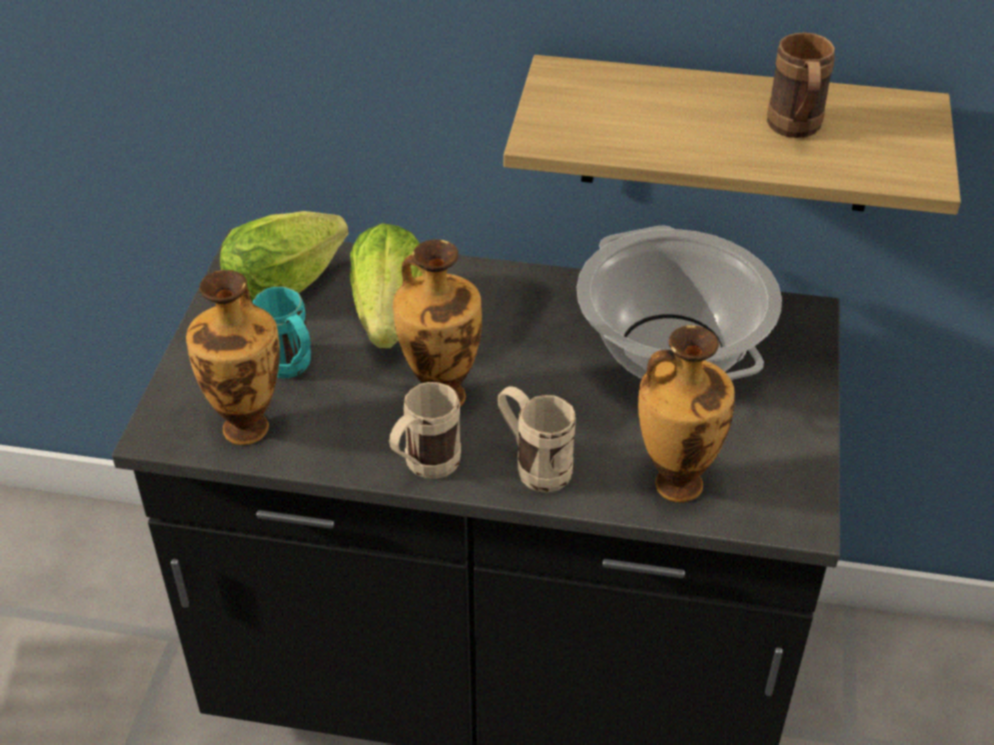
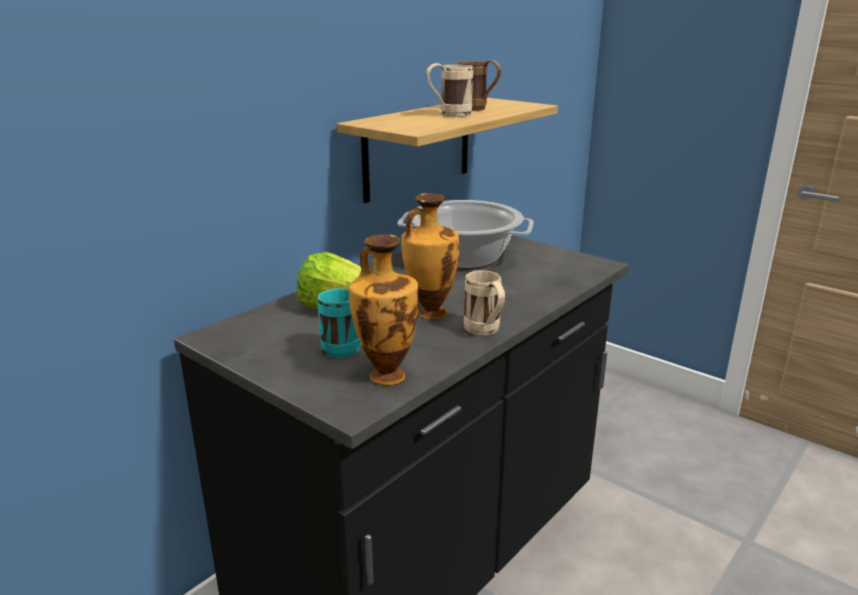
camera: 60 degrees left, 20 degrees down
lettuce [220,211,349,303] -> none
beige mug [497,386,576,493] -> beige mug moved to [426,63,473,117]
vase [638,325,735,503] -> none

